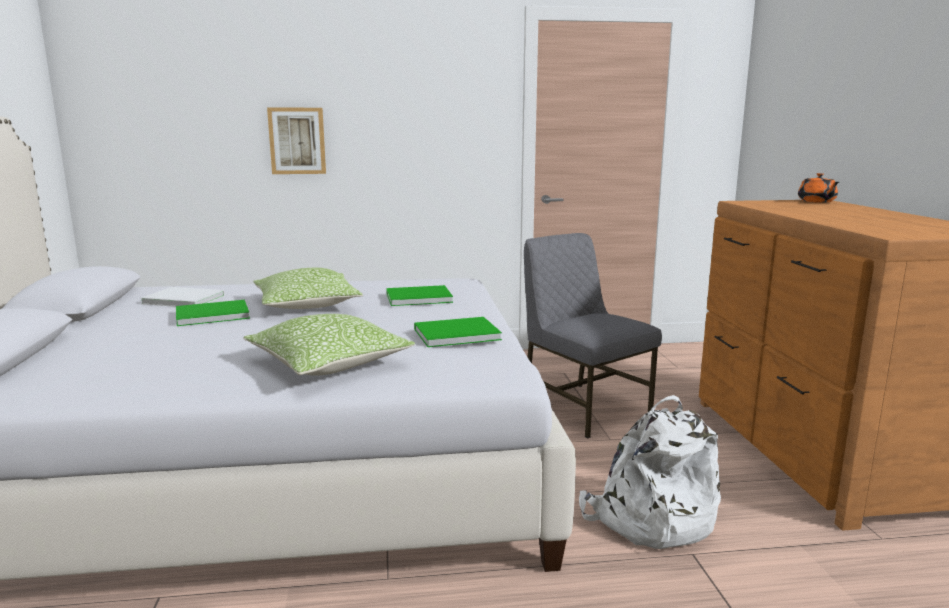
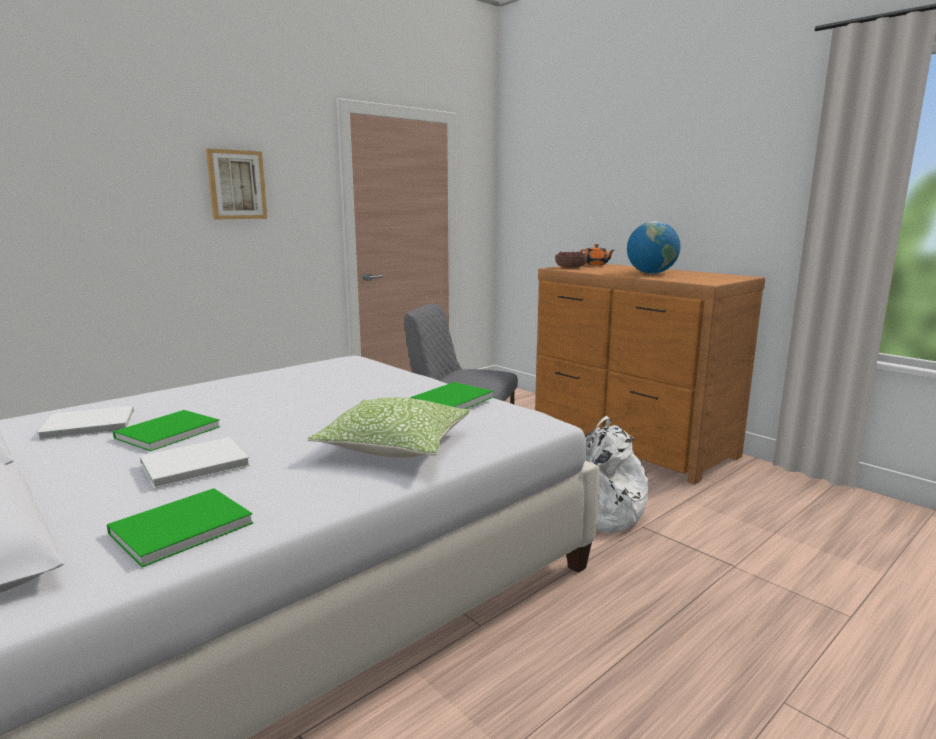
camera: 35 degrees left, 0 degrees up
pillow [253,268,363,309] -> none
picture [267,108,326,174] -> picture moved to [206,149,267,219]
green book [386,285,453,306] -> green book moved to [107,488,253,567]
none -> white book [140,437,250,489]
none -> bowl [555,251,587,268]
none -> globe [627,221,681,274]

